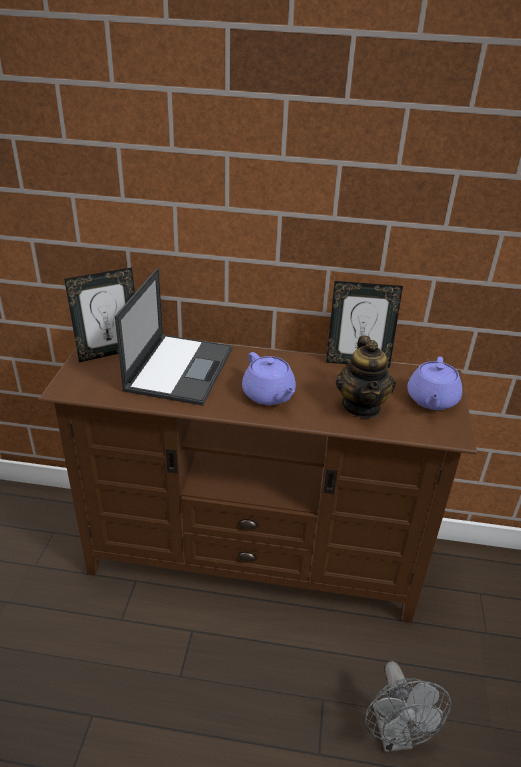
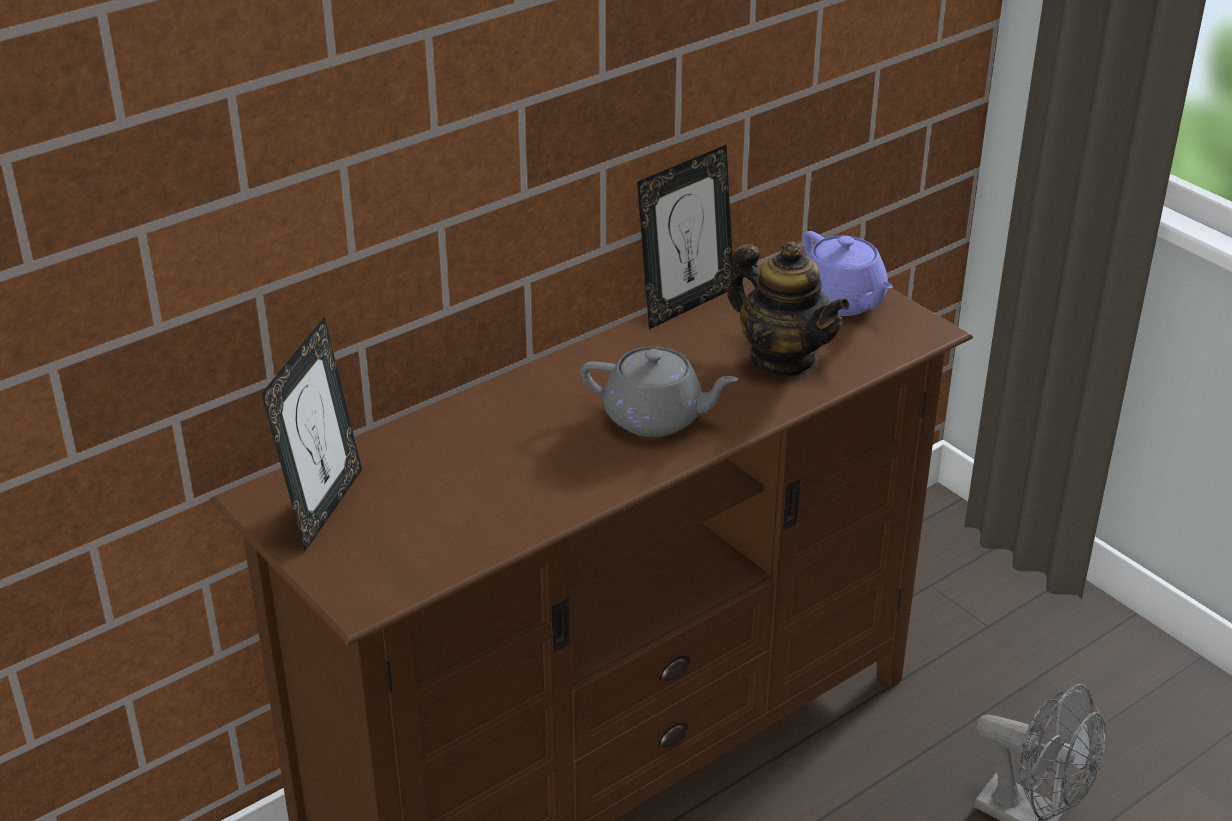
camera: 45 degrees left, 0 degrees up
laptop [115,268,232,406] -> none
purple teapot [242,352,296,405] -> grey teapot [581,347,738,437]

